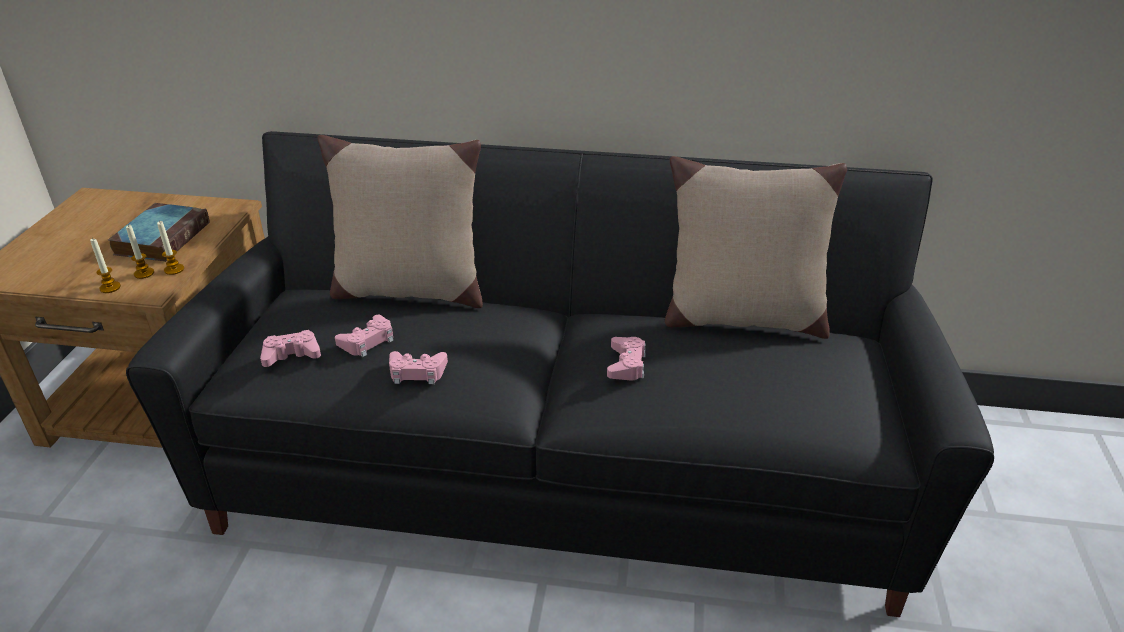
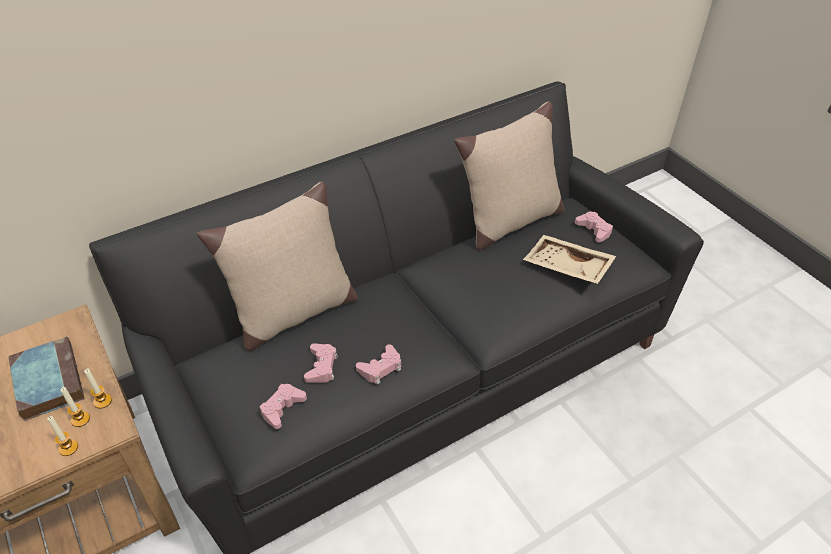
camera: 40 degrees left, 10 degrees up
pink game controller [607,337,646,380] -> pink game controller moved to [575,212,613,243]
none -> beige tray [523,235,616,284]

